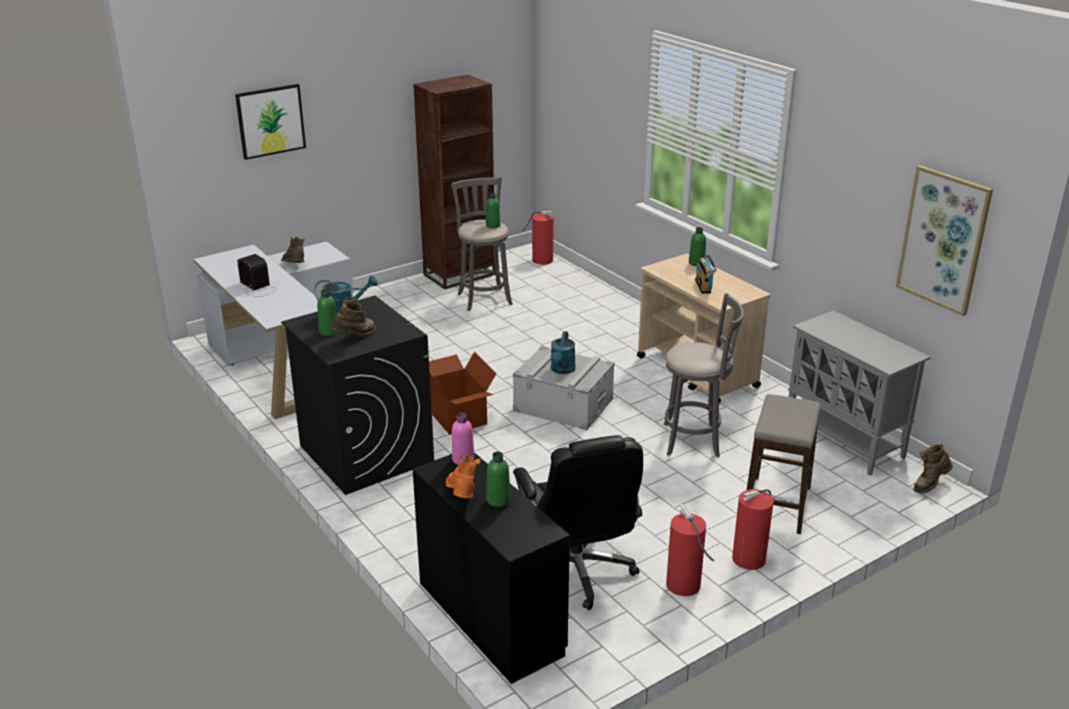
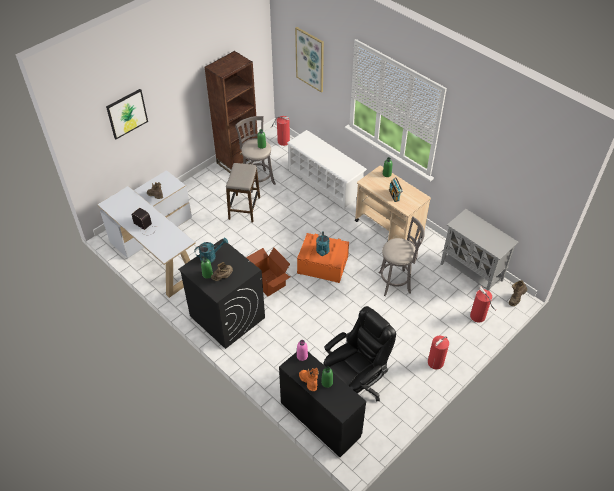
camera: 10 degrees left, 20 degrees up
grey storage box [513,346,615,430] -> orange storage box [297,233,349,283]
black office chair [513,435,643,610] -> black office chair turned 105 degrees counterclockwise [323,306,396,401]
fire extinguisher [666,504,714,596] -> fire extinguisher moved to [470,287,496,323]
stool [747,394,821,534] -> stool moved to [226,163,260,223]
picture [896,165,993,316] -> picture moved to [295,27,324,93]
none -> white shoe rack [287,130,367,210]

